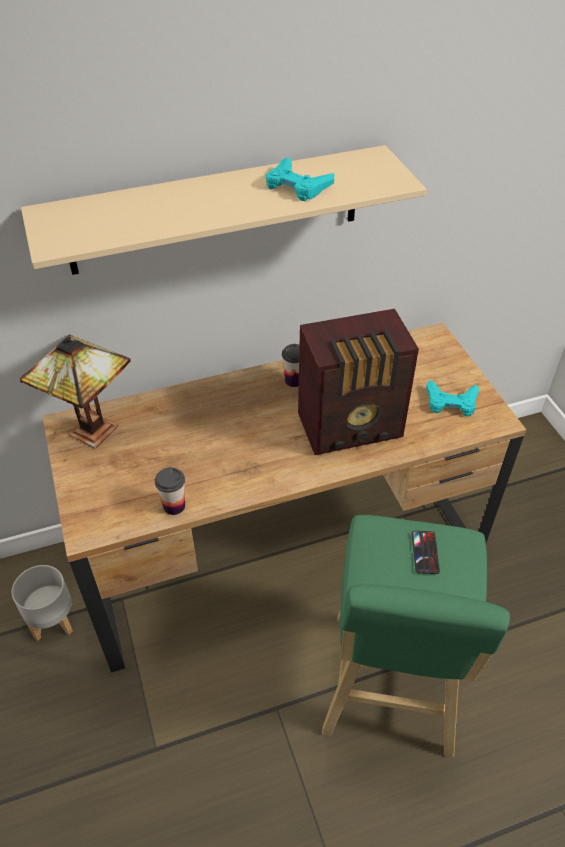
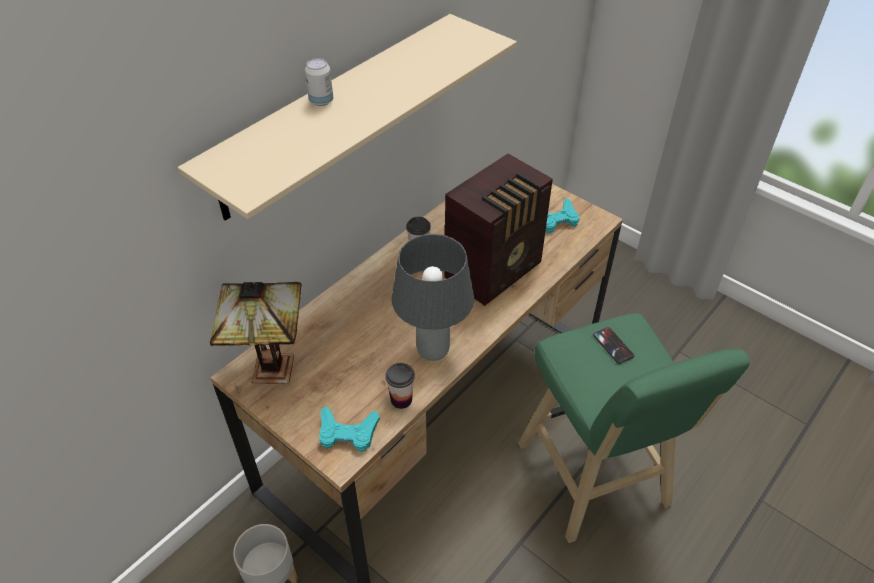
camera: 30 degrees left, 0 degrees up
turquoise game controller [266,157,334,201] -> turquoise game controller moved to [319,406,380,452]
none -> can [305,58,333,106]
none -> grey table lamp [392,234,474,361]

